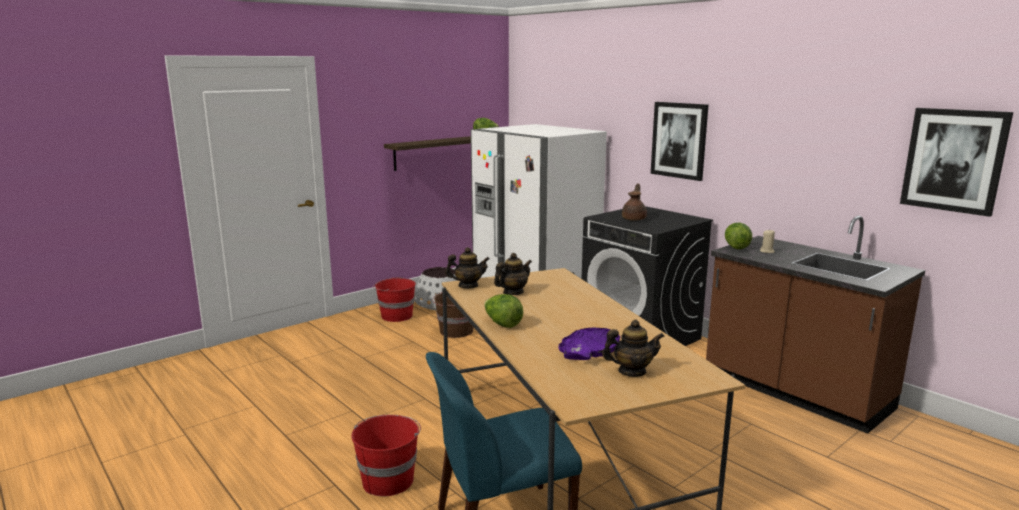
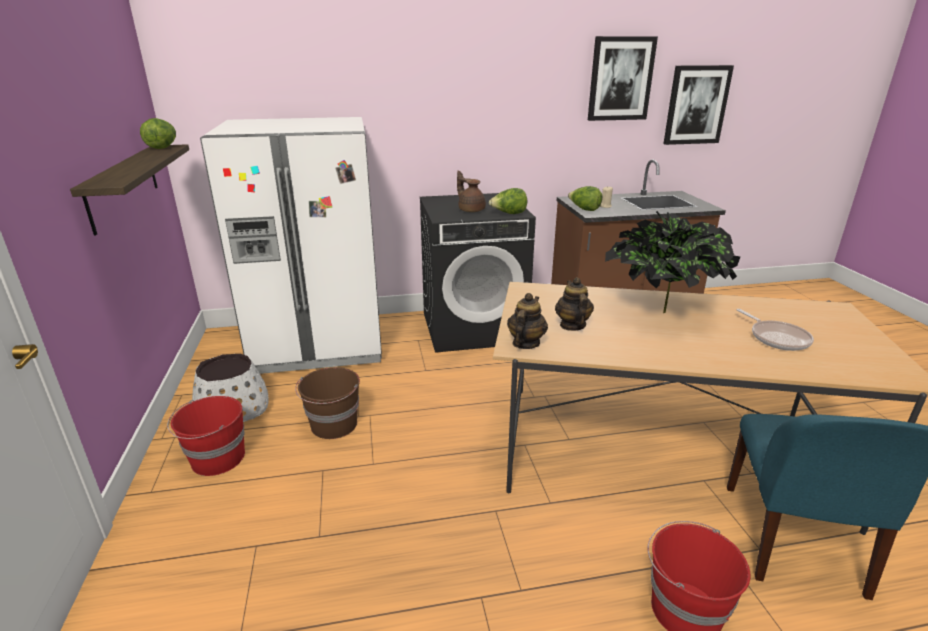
camera: 60 degrees left, 10 degrees up
lettuce [484,294,523,328] -> lettuce moved to [489,188,527,214]
purple bowl [559,327,620,360] -> frying pan [737,309,814,351]
teapot [602,320,665,377] -> none
picture [651,102,708,181] -> picture moved to [588,36,658,121]
none -> potted plant [605,211,740,313]

